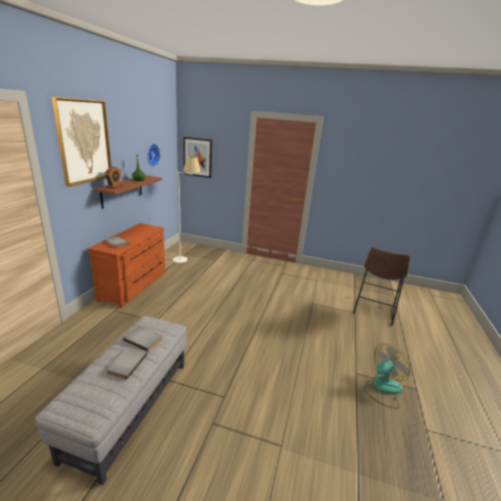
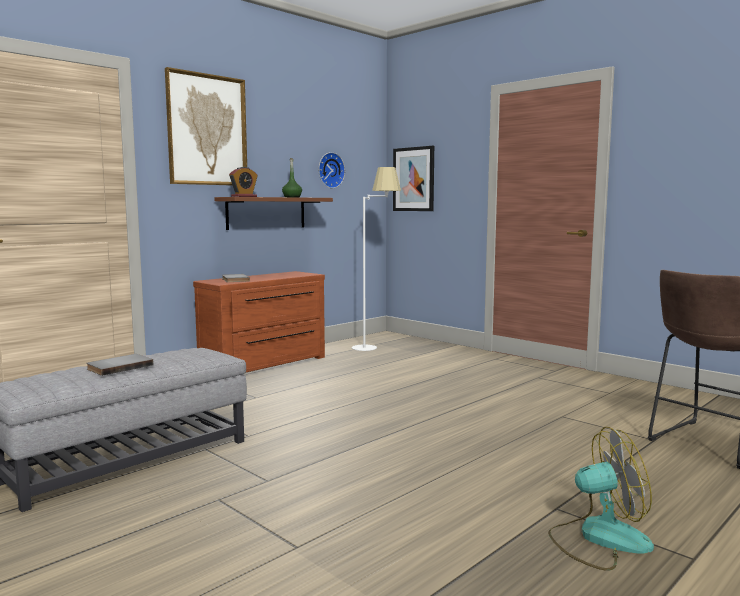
camera: 30 degrees right, 15 degrees down
grey book [123,326,162,351] -> none

